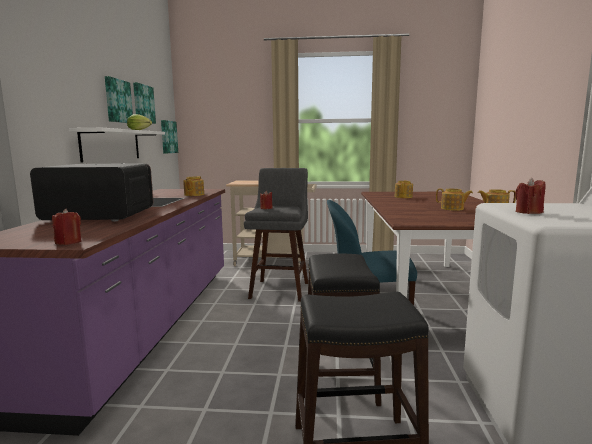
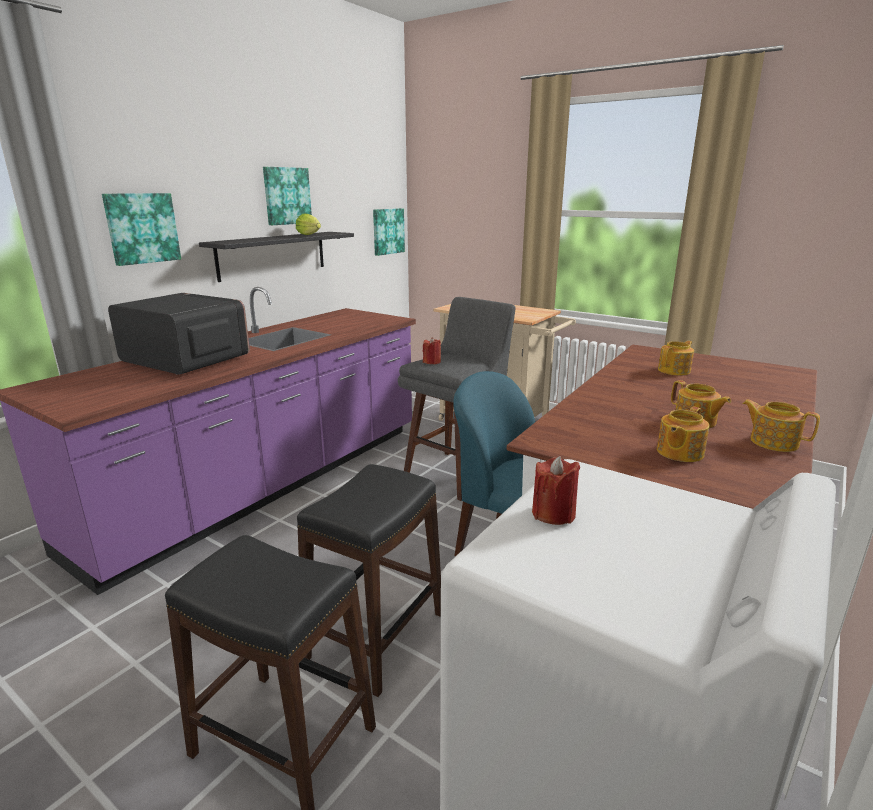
camera: 30 degrees right, 10 degrees up
red candle [52,208,81,245] -> none
white shelf [69,128,165,163] -> black shelf [199,232,354,282]
picture [133,82,156,124] -> picture moved to [102,193,181,266]
teapot [183,176,204,196] -> teapot moved to [657,406,709,462]

